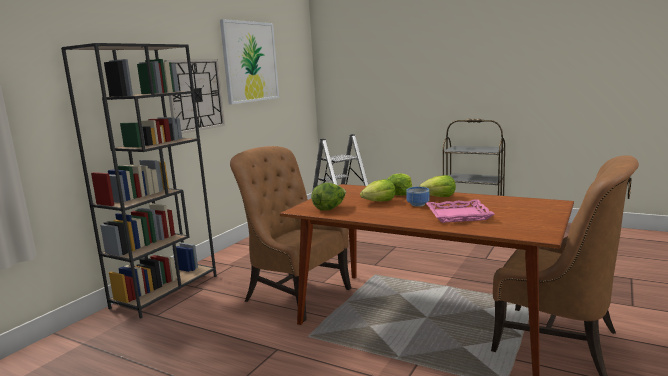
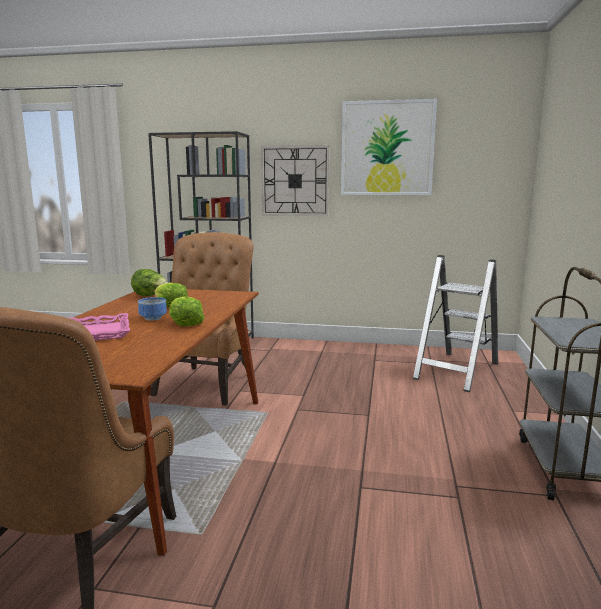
camera: 70 degrees right, 0 degrees up
lettuce [387,173,412,196] -> none

